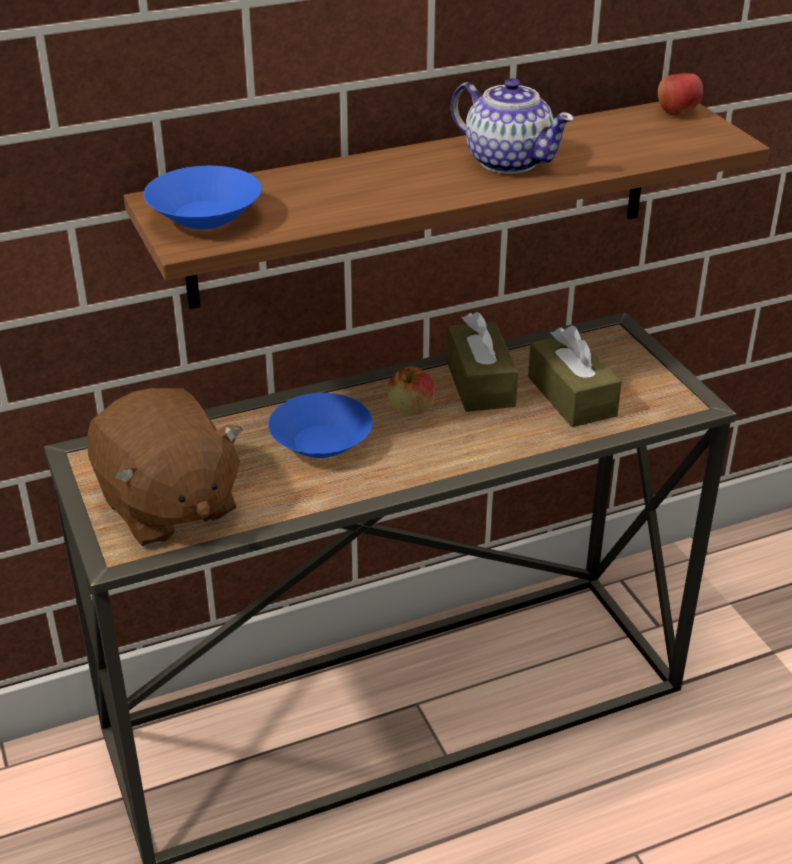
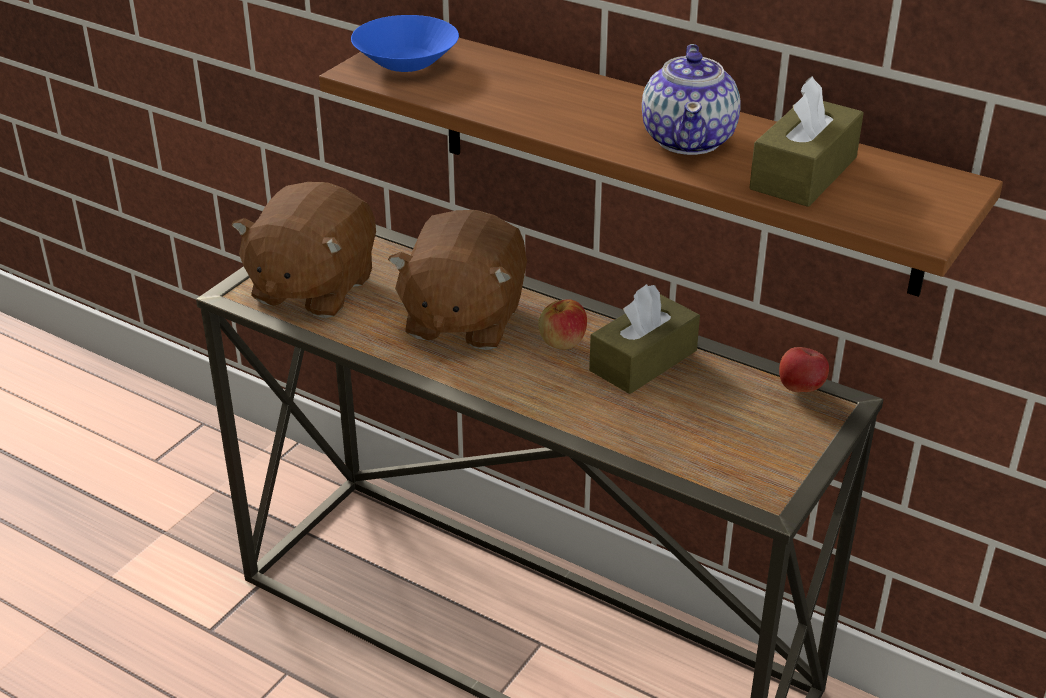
camera: 55 degrees right, 0 degrees up
blue bowl [268,393,373,458] -> brown plush toy [388,210,527,350]
brown tissue box [528,326,622,427] -> brown tissue box moved to [749,76,864,207]
apple [658,73,703,116] -> apple moved to [779,347,829,392]

